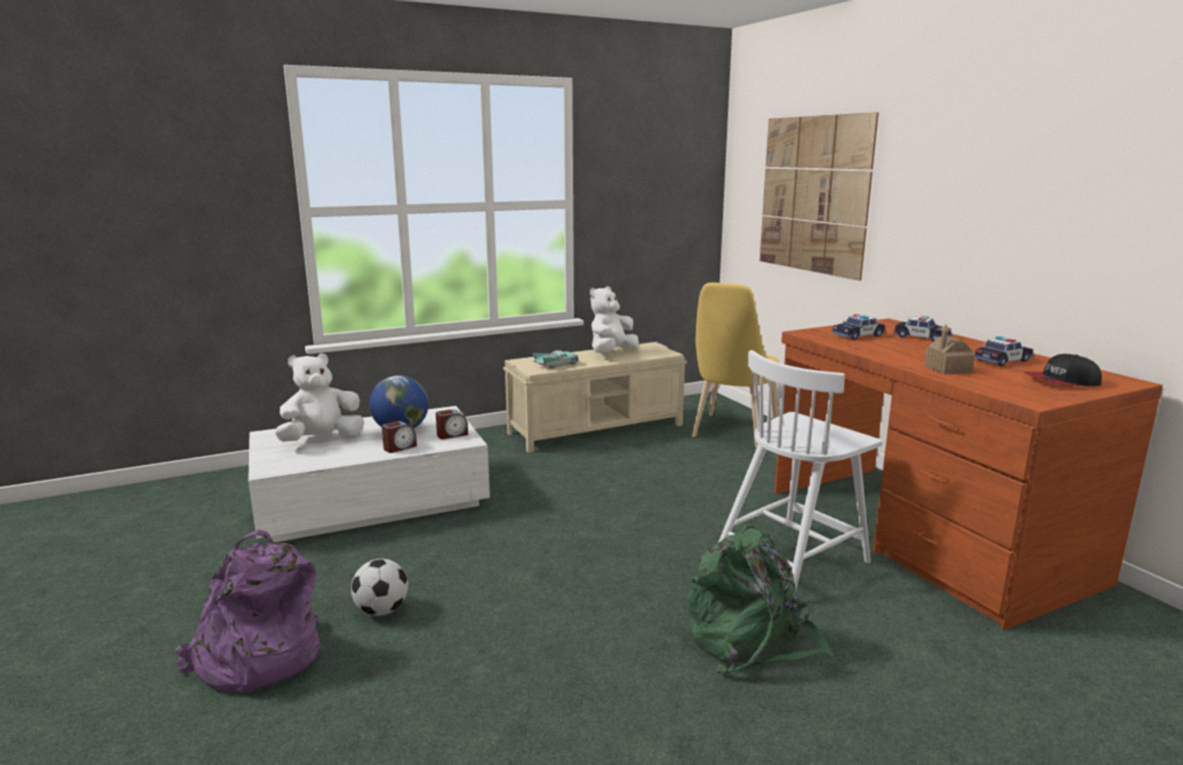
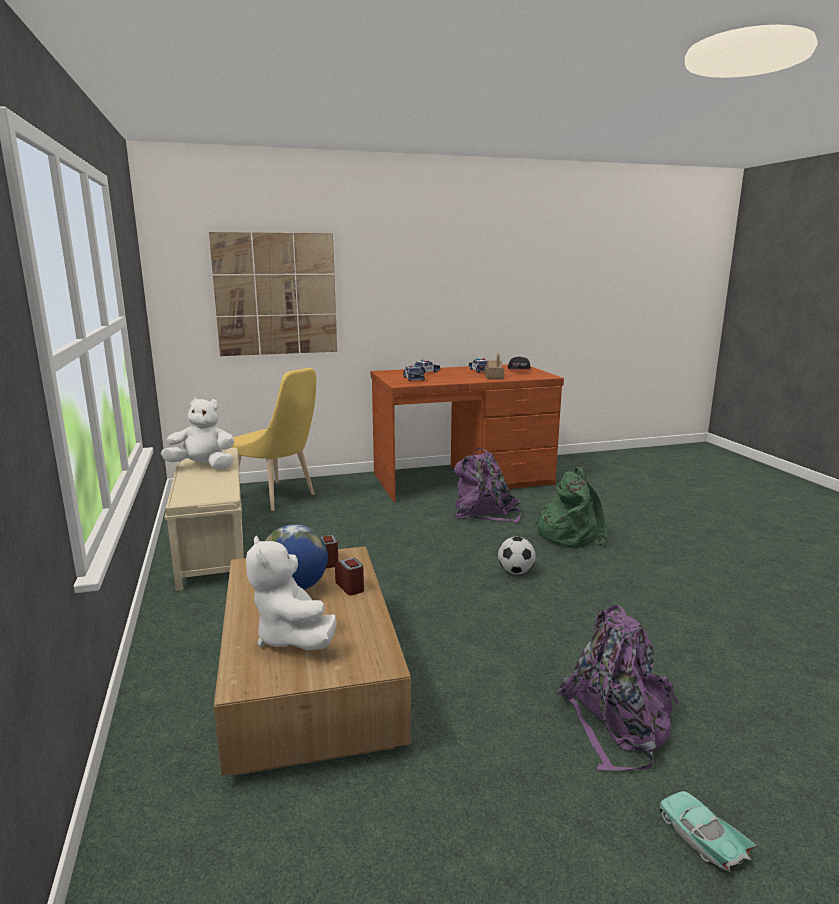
camera: 80 degrees left, 0 degrees up
white coffee table [248,406,490,543] -> brown coffee table [214,546,411,776]
football [351,559,408,616] -> football moved to [498,537,536,574]
turquoise toy car [532,350,578,369] -> turquoise toy car moved to [660,791,757,872]
white plush toy [590,286,639,353] -> white plush toy turned 135 degrees clockwise [161,397,234,469]
white chair [718,350,882,589] -> purple backpack [454,448,521,523]

